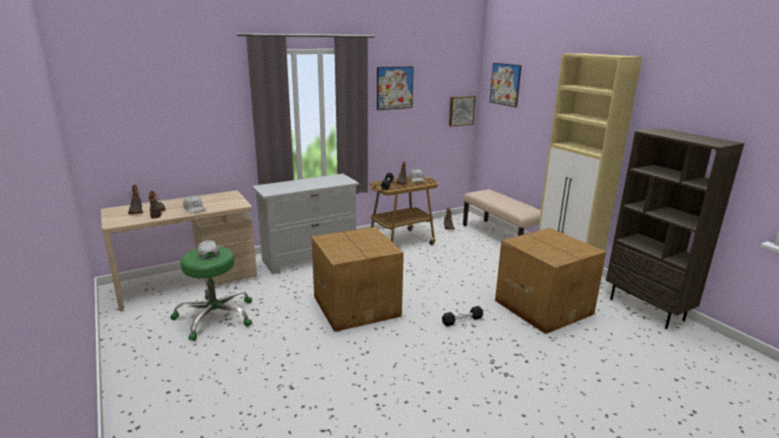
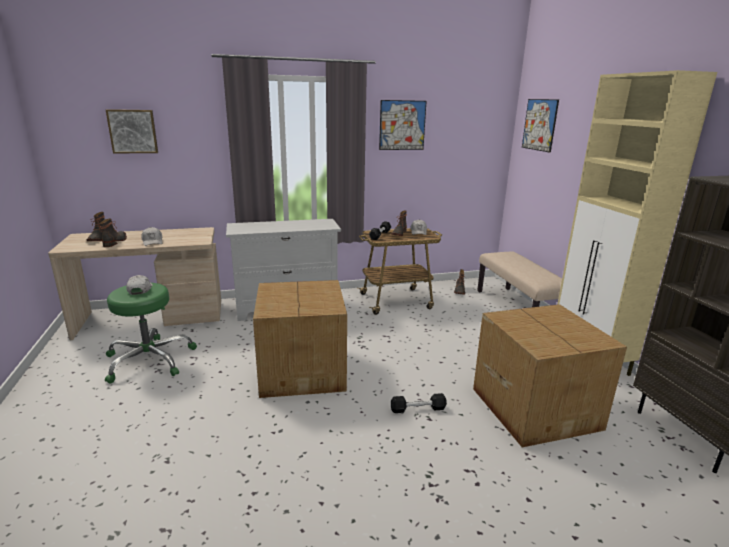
camera: 15 degrees right, 0 degrees up
picture [449,96,476,127] -> picture moved to [106,109,158,154]

